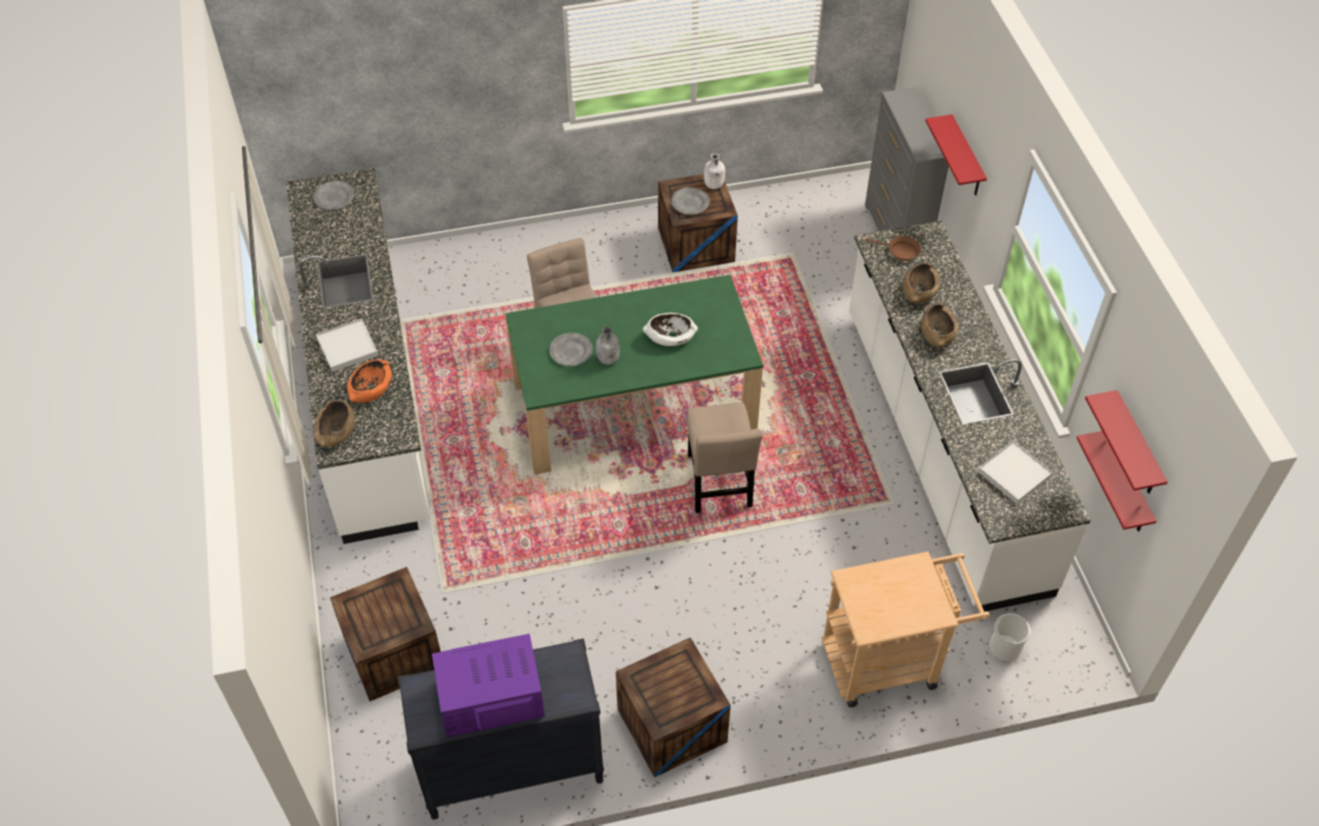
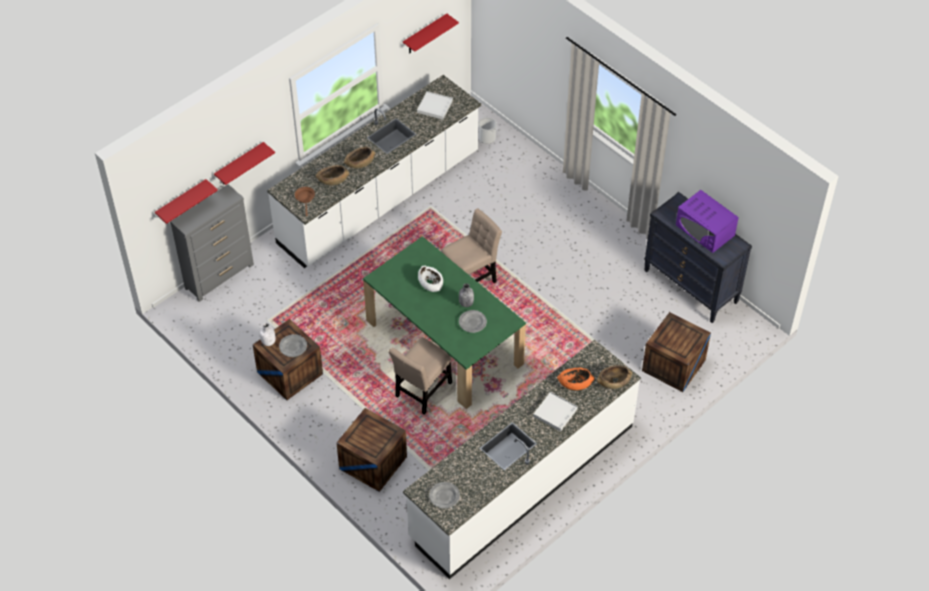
camera: 120 degrees left, 0 degrees up
crate [616,637,731,777] -> crate moved to [336,408,407,492]
beige cart [821,552,990,707] -> none
red shelf [1076,431,1157,532] -> red shelf moved to [155,179,218,224]

